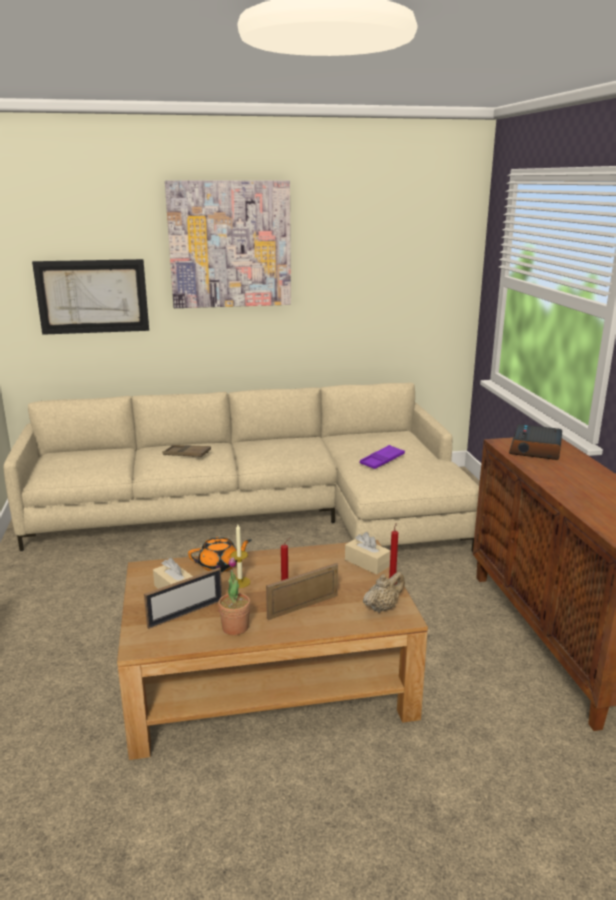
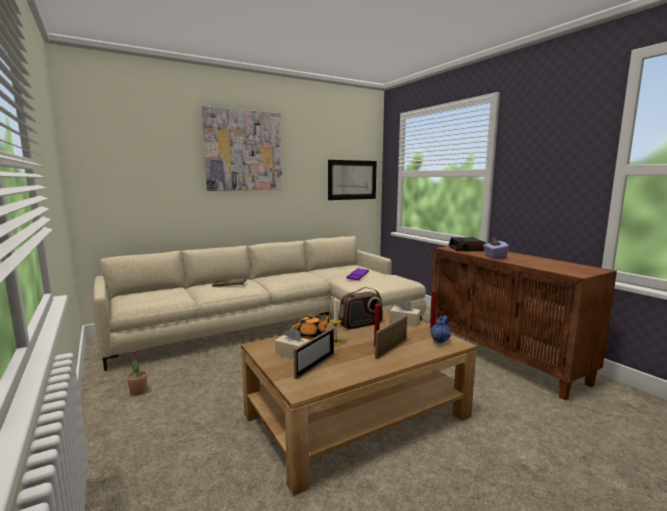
camera: 20 degrees left, 10 degrees down
picture [32,259,149,335] -> picture moved to [328,160,376,200]
potted plant [218,557,250,635] -> potted plant moved to [127,349,147,396]
beige teapot [363,572,405,613] -> blue teapot [430,316,451,343]
none -> radio [339,287,383,330]
none -> purple tissue box [483,237,509,259]

